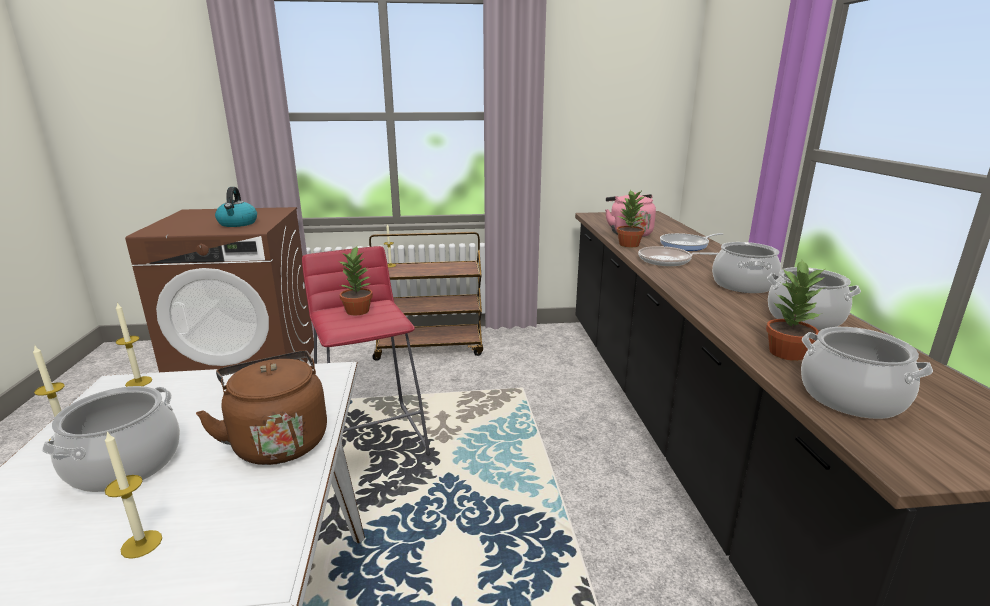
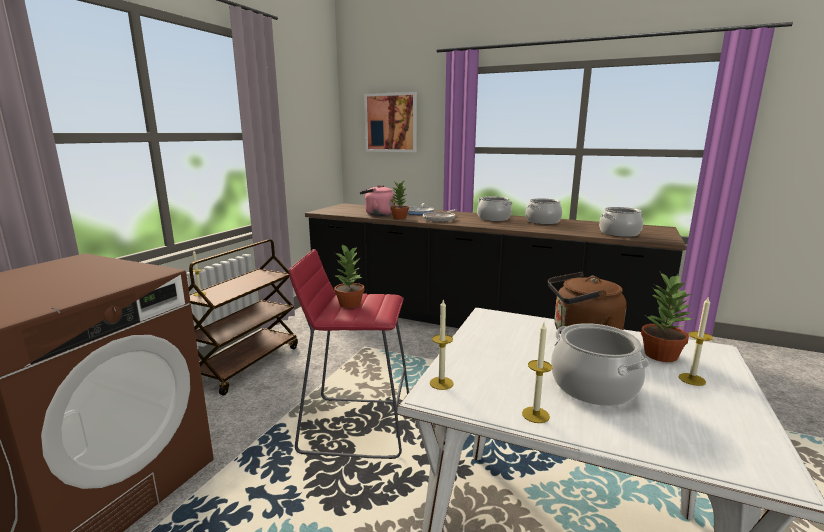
camera: 60 degrees left, 5 degrees down
kettle [215,187,257,227] -> none
potted plant [766,260,825,361] -> potted plant moved to [641,272,694,362]
none -> picture [364,92,417,152]

